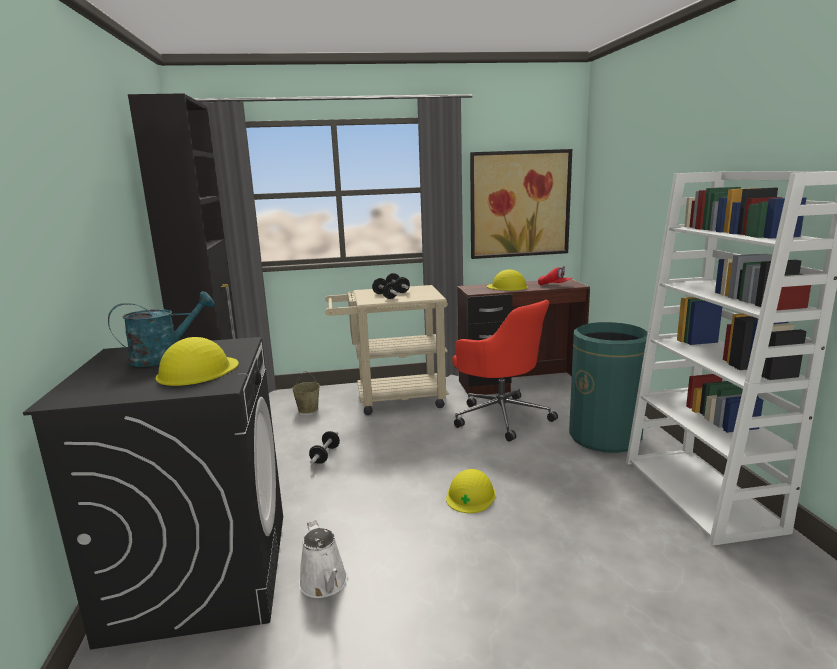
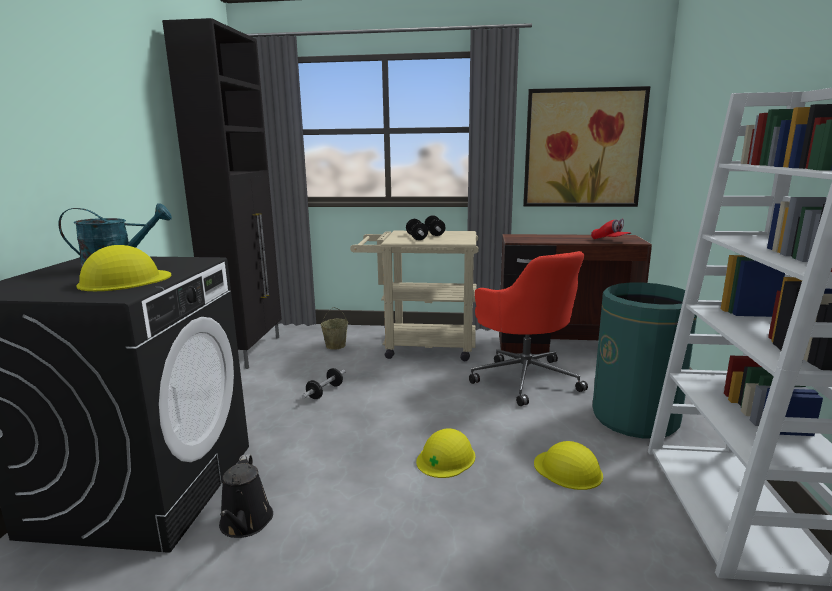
camera: 15 degrees right, 0 degrees up
white watering can [299,520,348,598] -> black watering can [219,454,273,538]
yellow hard hat [487,269,528,291] -> yellow hard hat moved to [534,441,603,490]

